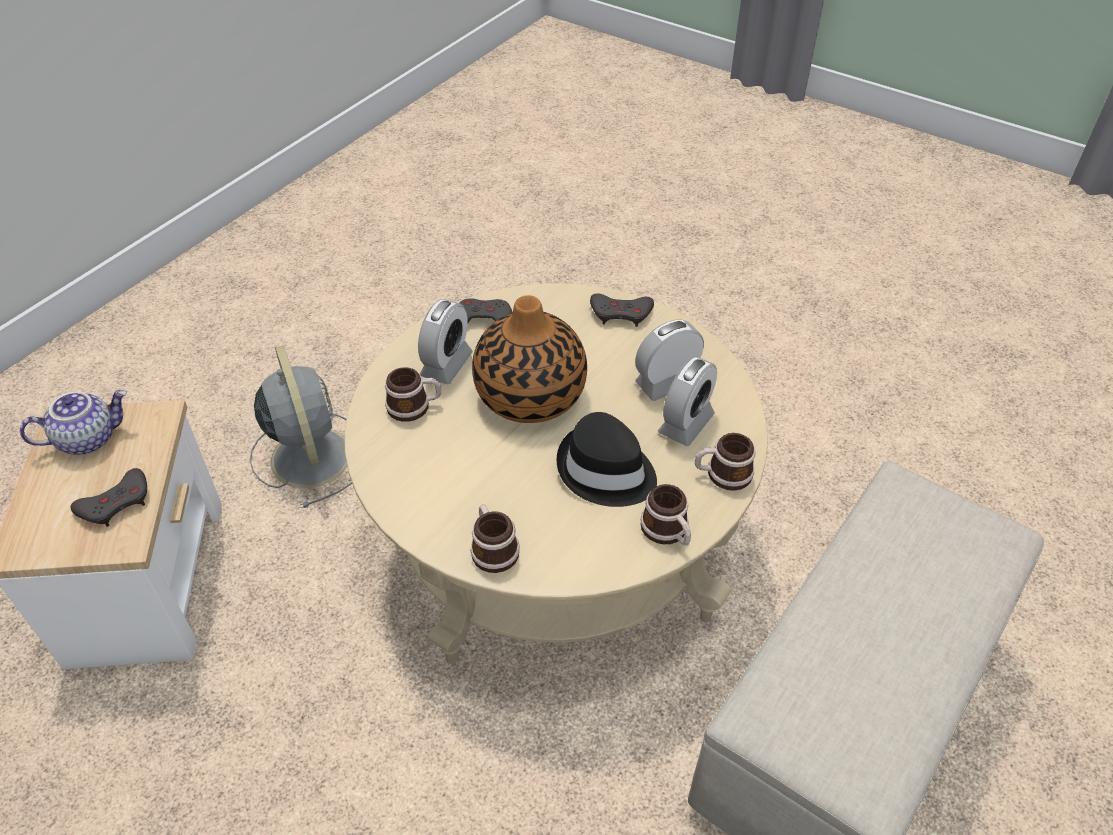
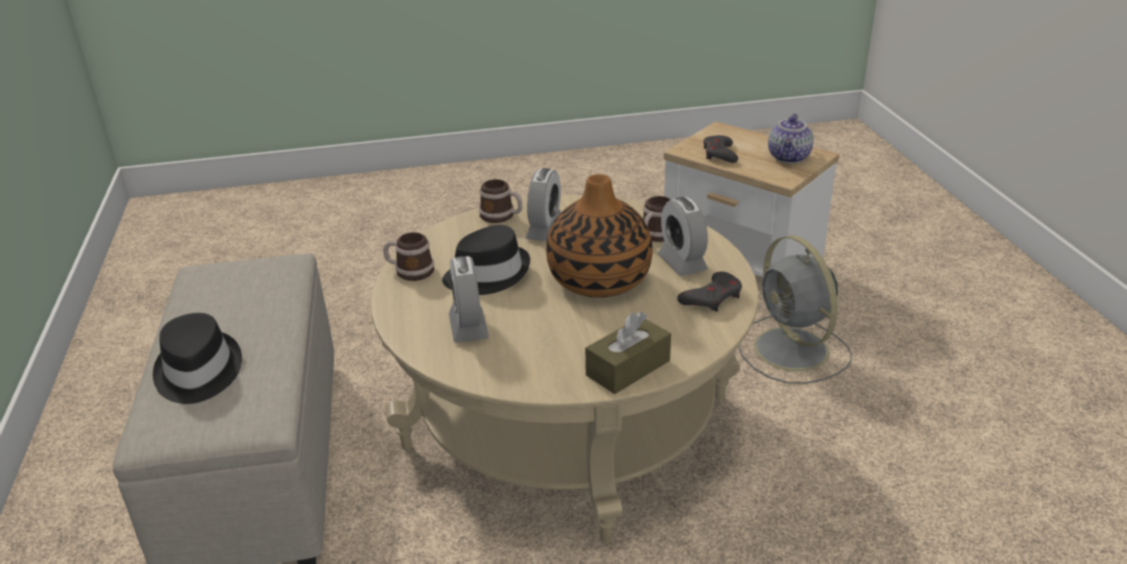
camera: 135 degrees right, 15 degrees down
grey fan [249,345,352,508] -> grey fan turned 45 degrees clockwise [738,235,852,384]
grey game controller [590,293,654,327] -> brown tissue box [585,312,671,394]
alarm clock [635,320,704,401] -> alarm clock moved to [525,168,561,241]
mug [695,433,755,491] -> none
none -> black hat [153,313,242,404]

